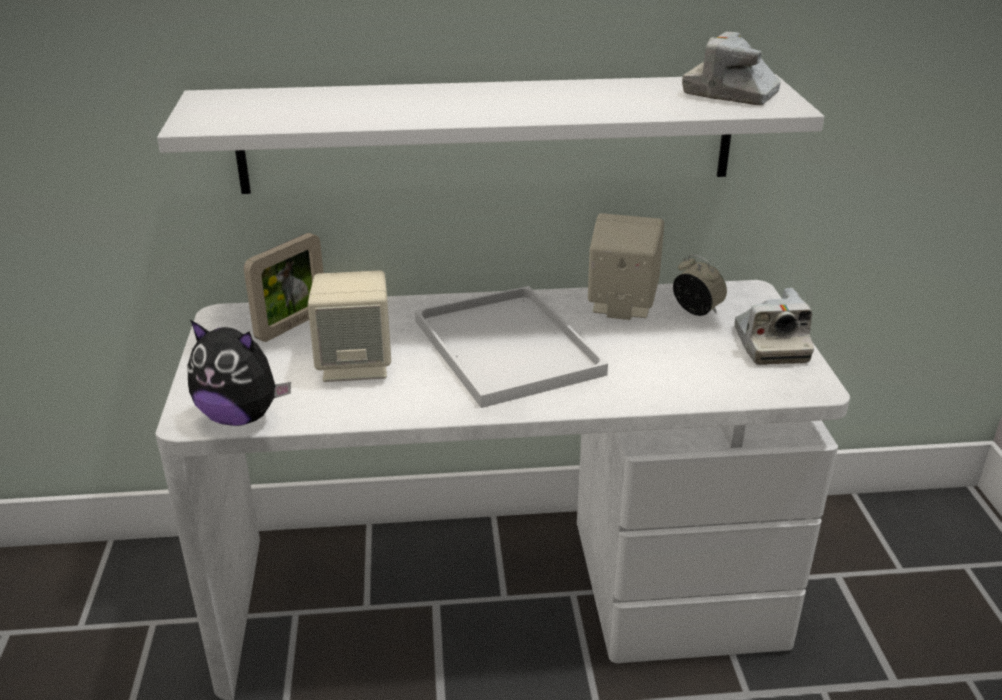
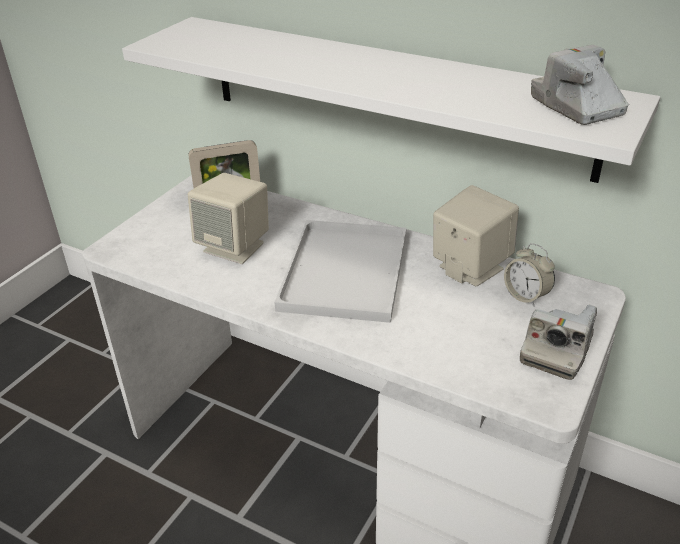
camera: 35 degrees right, 5 degrees up
plush toy [188,320,291,426] -> none
alarm clock [673,254,727,316] -> alarm clock turned 150 degrees clockwise [504,243,555,307]

